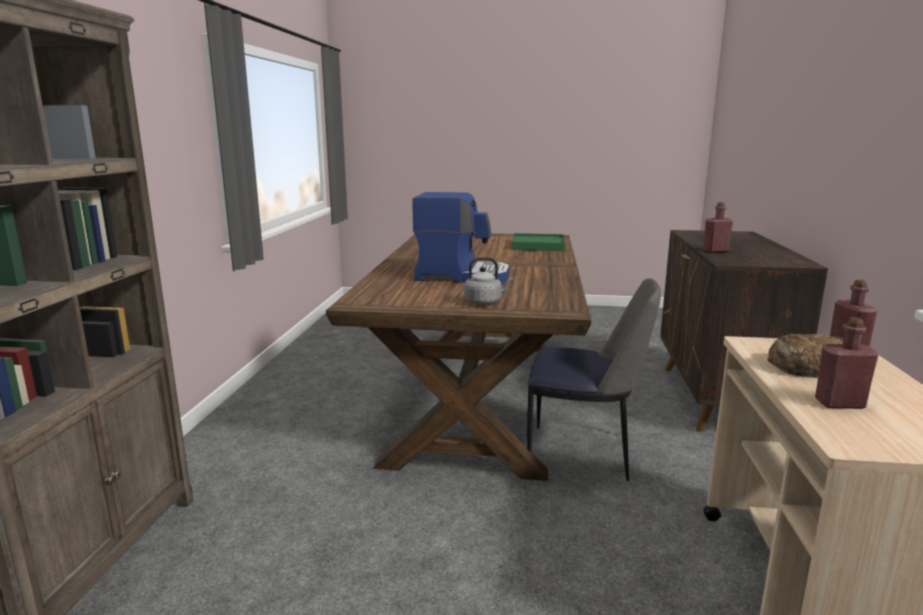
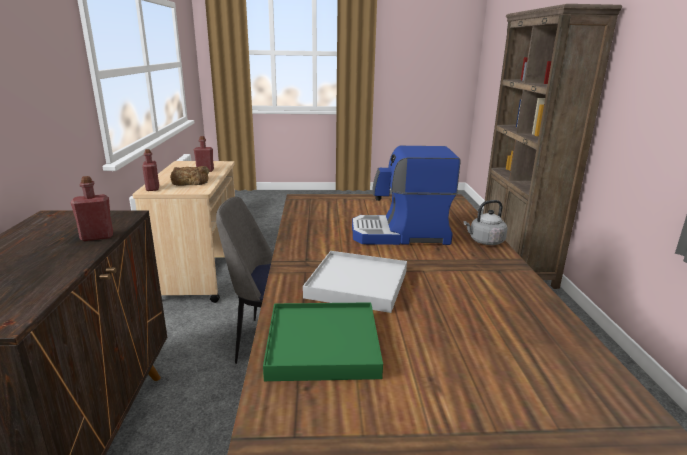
camera: 170 degrees right, 5 degrees up
grey kettle [464,257,513,305] -> grey kettle moved to [463,200,508,245]
none -> white tray [303,251,407,313]

